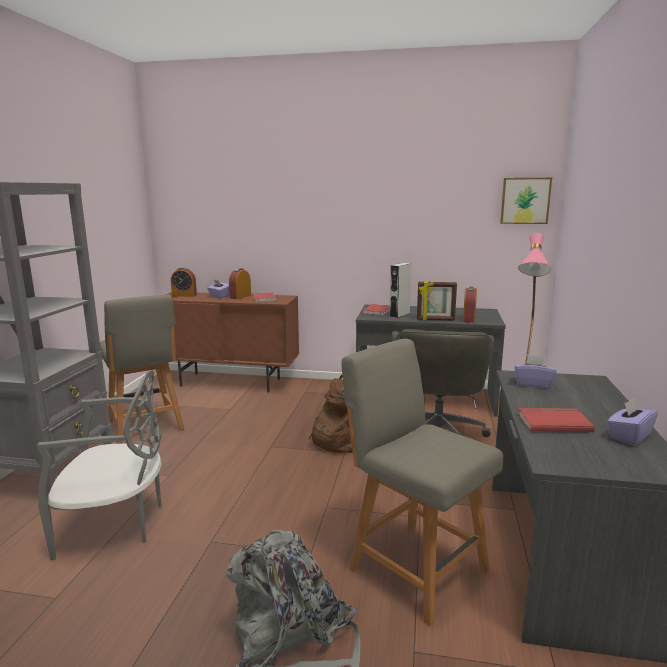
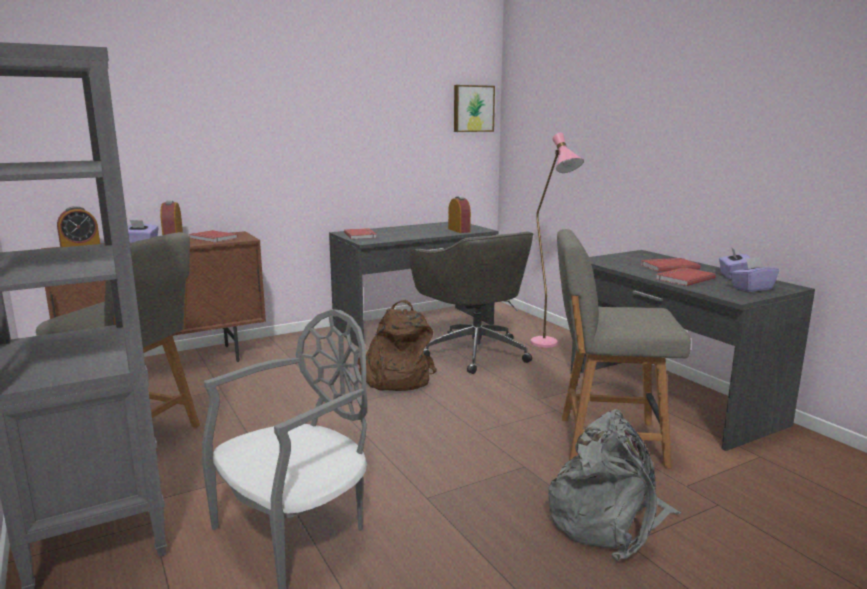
camera: 40 degrees left, 0 degrees up
grey speaker [389,263,412,318] -> none
picture frame [417,282,457,321] -> none
purple tissue box [515,354,556,388] -> purple tissue box moved to [730,257,779,292]
none -> red book [640,258,701,272]

